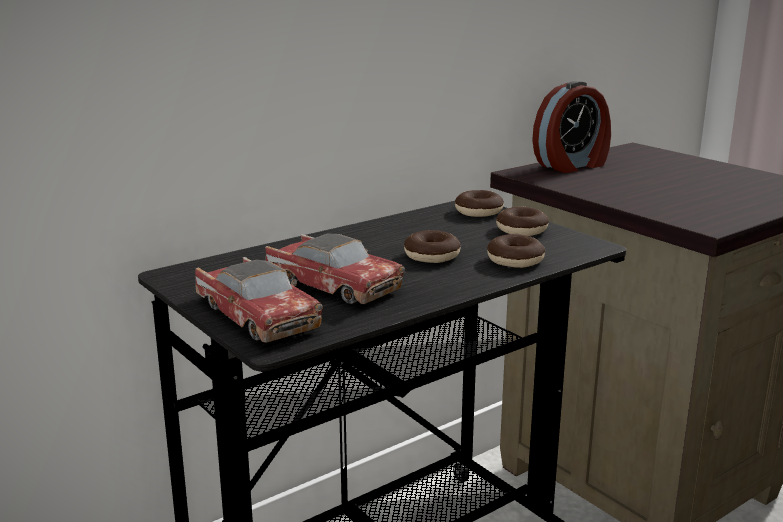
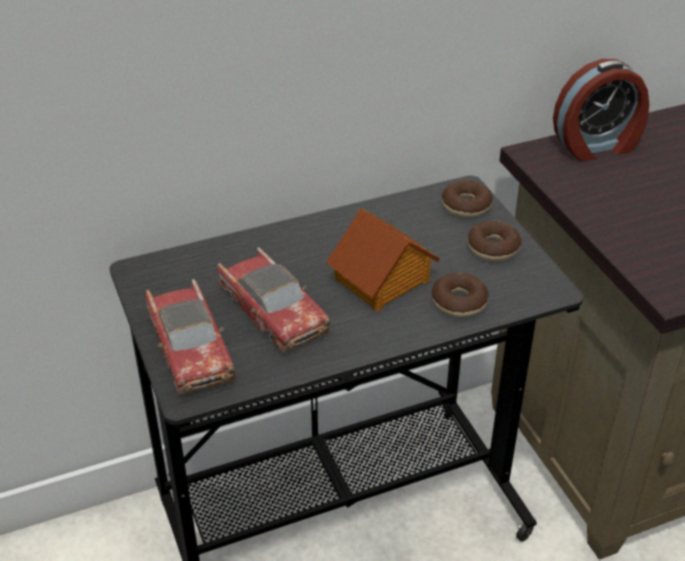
camera: 15 degrees right, 20 degrees up
donut [404,230,461,263] -> toy house [326,208,440,311]

